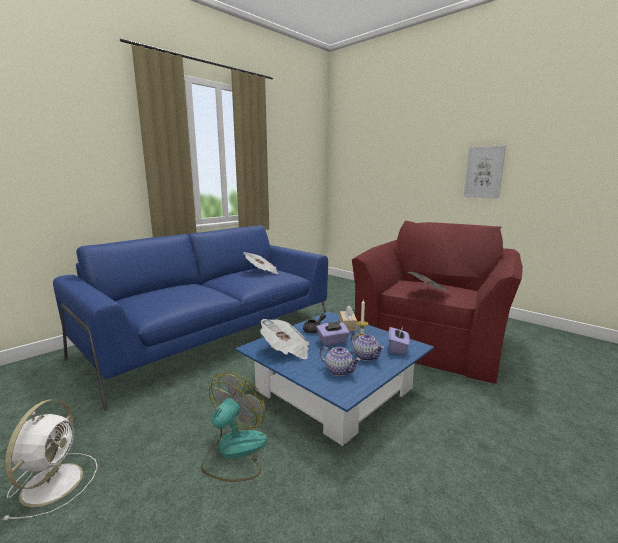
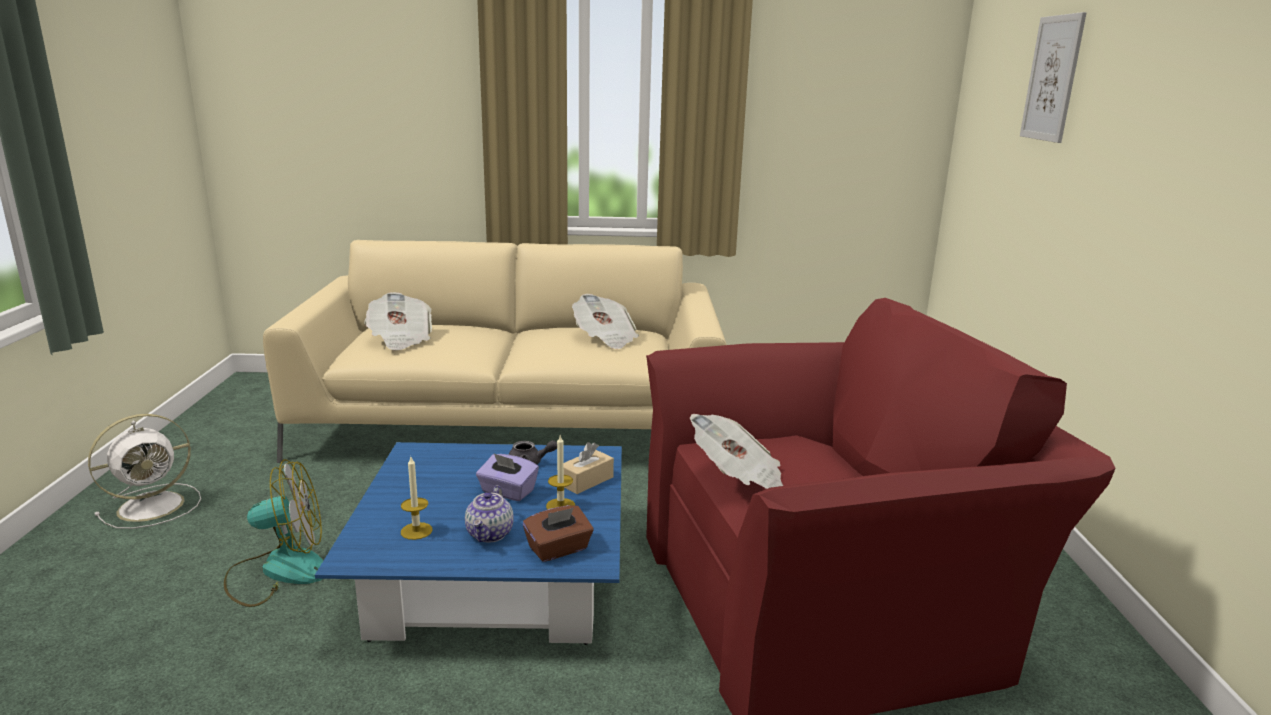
camera: 45 degrees right, 5 degrees up
blue sofa [53,225,328,411] -> beige sofa [263,240,726,463]
newspaper [260,319,310,359] -> newspaper moved to [364,292,432,350]
teapot [320,346,361,376] -> candle [401,457,433,540]
purple tissue box [389,326,410,355] -> brown tissue box [523,505,594,562]
picture [463,145,506,198] -> picture moved to [1020,12,1087,143]

